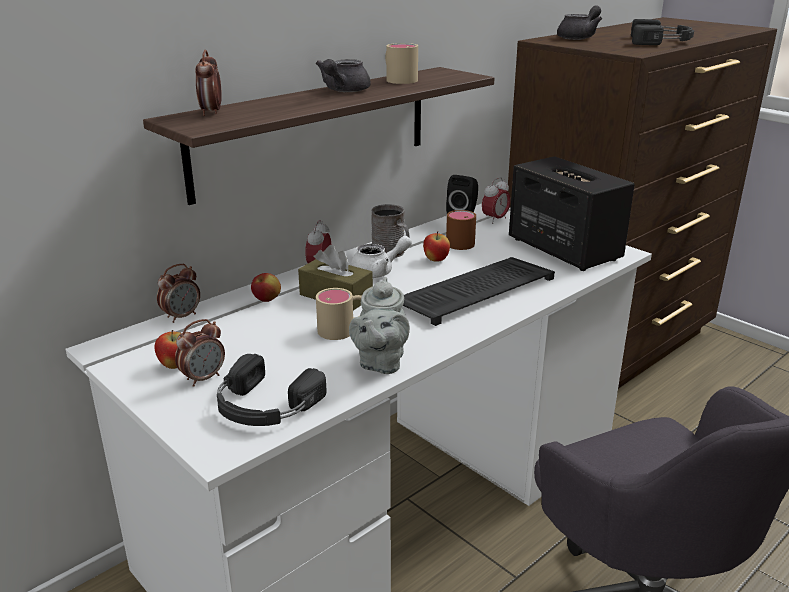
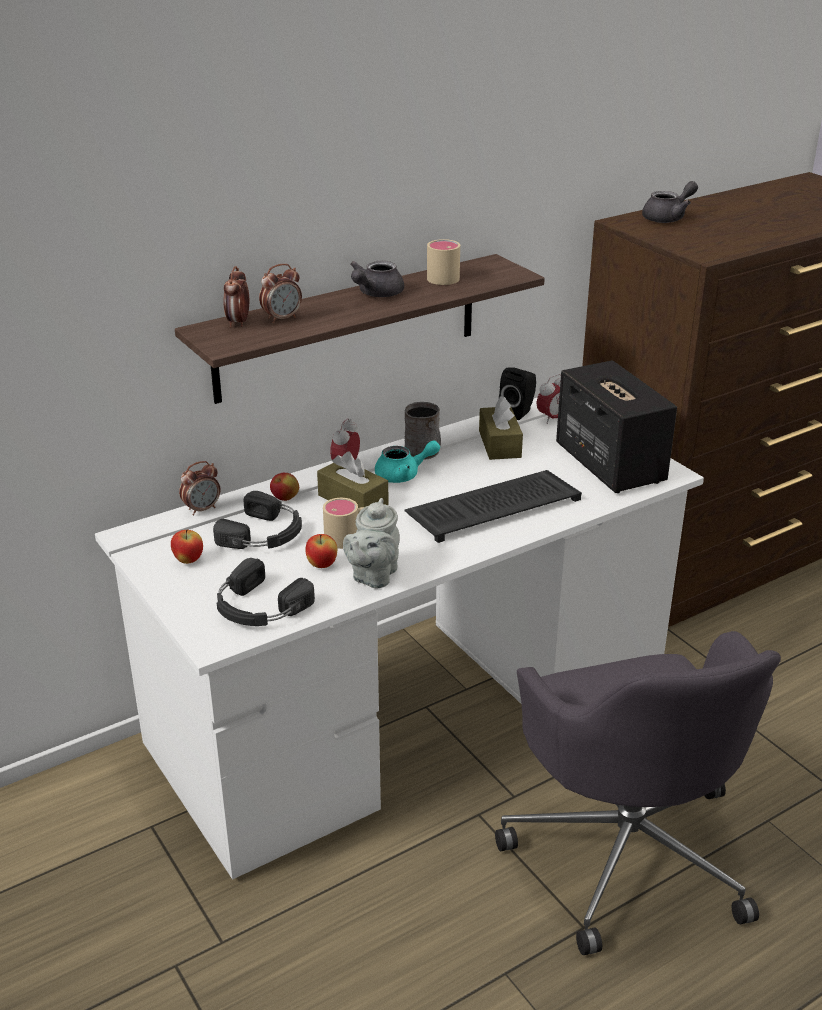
camera: 10 degrees right, 5 degrees up
alarm clock [175,319,225,387] -> alarm clock moved to [259,264,302,323]
white teapot [350,236,412,278] -> turquoise teapot [375,440,440,483]
apple [423,231,450,262] -> apple moved to [306,534,337,568]
brown mug [446,210,476,250] -> brown tissue box [479,396,523,460]
black headphones [631,19,694,45] -> black headphones moved to [213,491,302,549]

